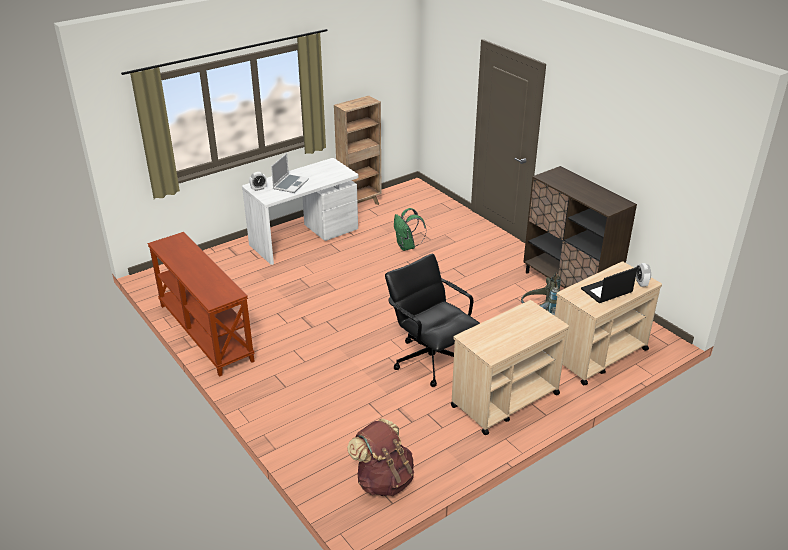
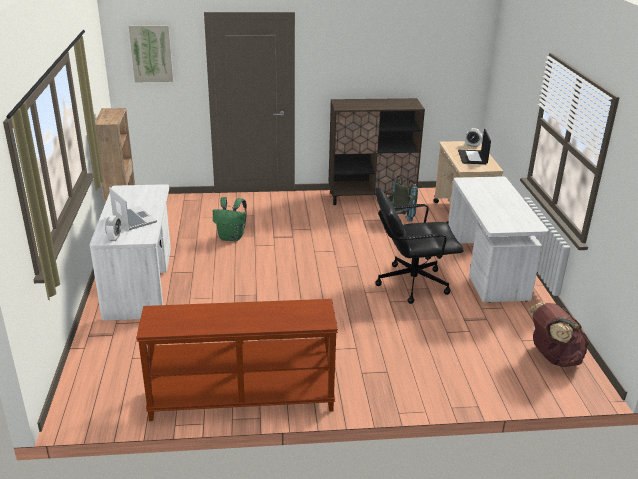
camera: 60 degrees left, 5 degrees down
beige cart [451,300,569,435] -> white desk [448,176,549,303]
none -> picture [129,25,173,82]

